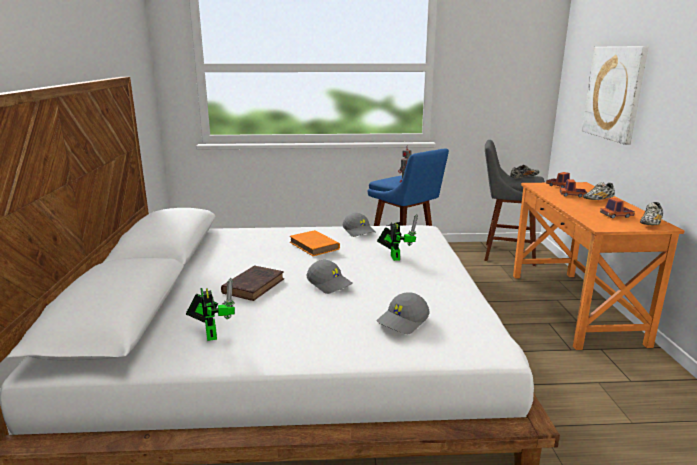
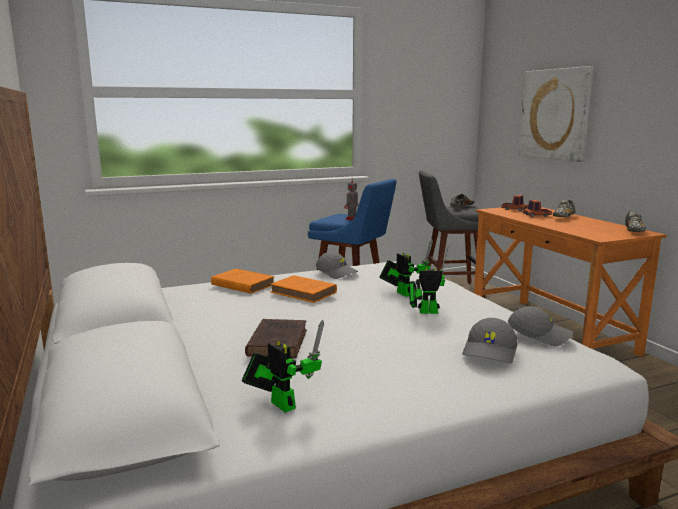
camera: 20 degrees left, 5 degrees down
grey cap [307,260,352,294] -> grey cap moved to [508,306,573,347]
toy truck [600,198,635,219] -> none
none -> orange book [211,269,275,294]
none -> toy robot [409,247,448,314]

